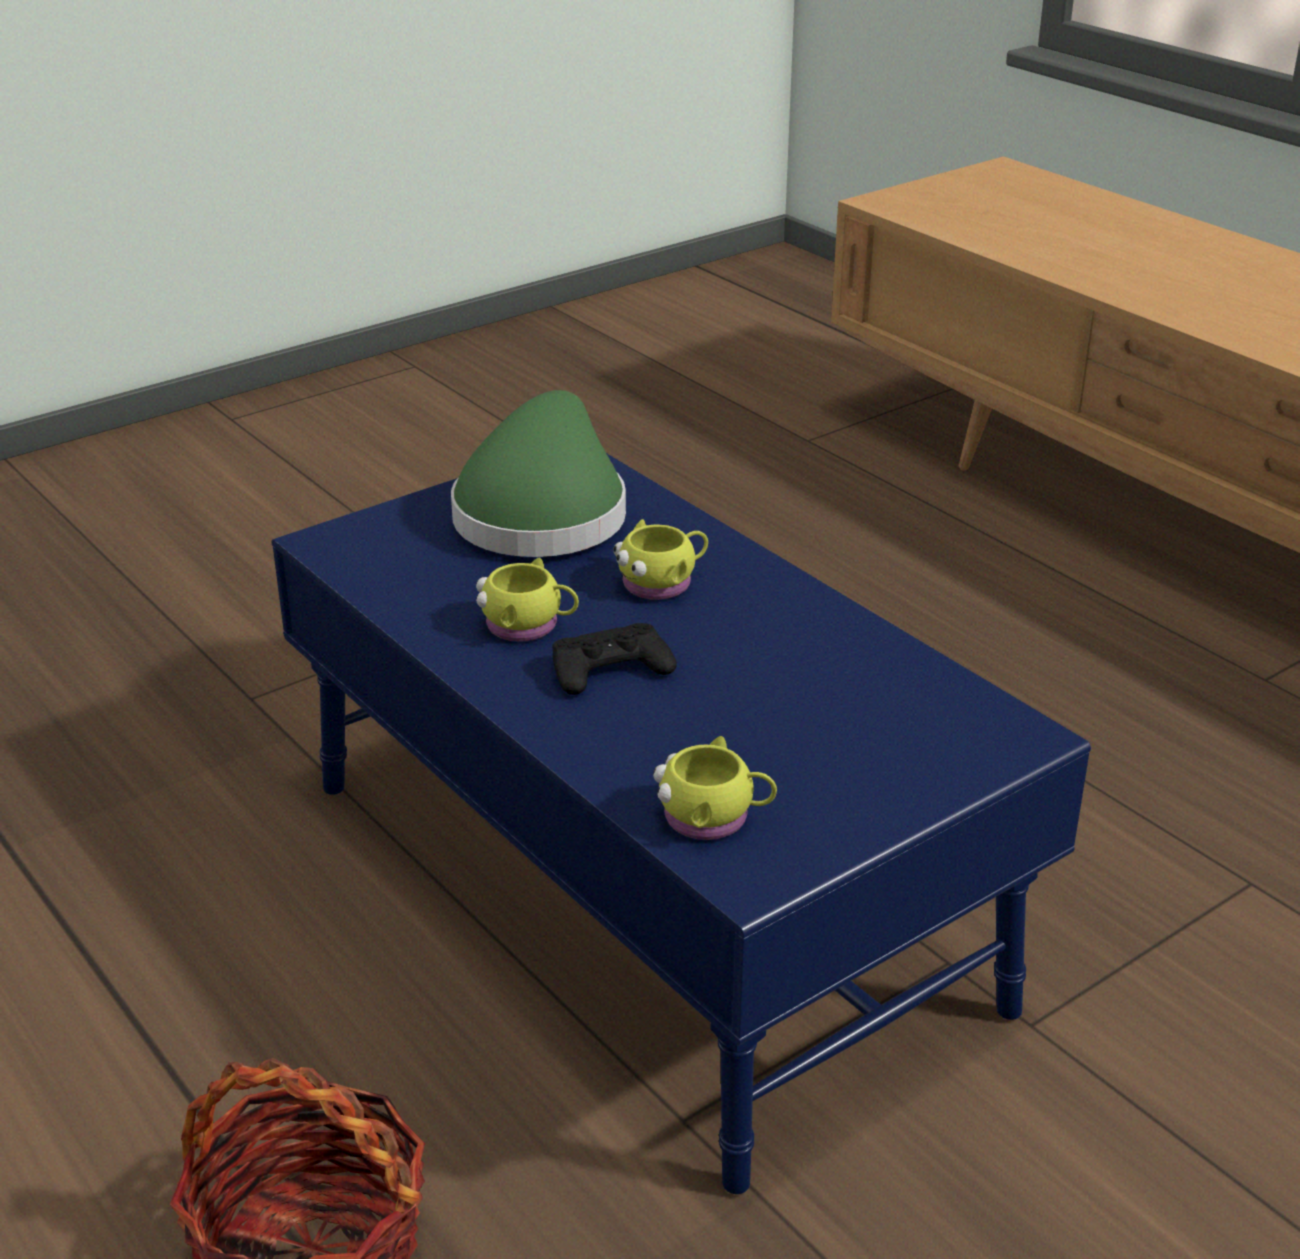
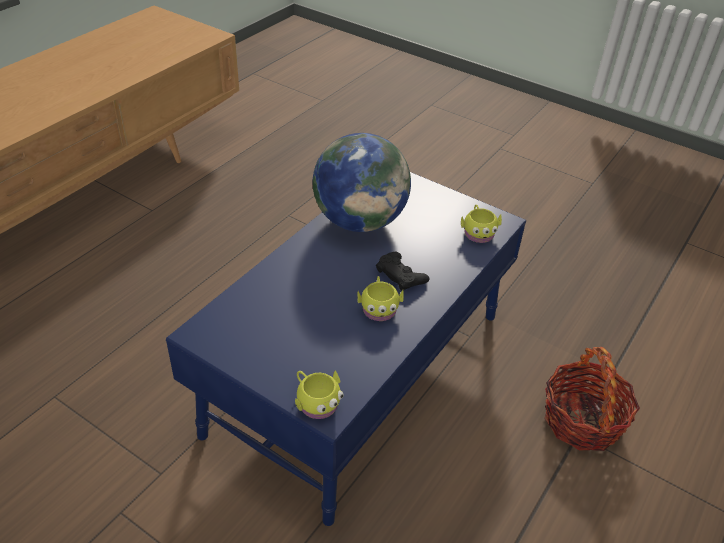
camera: 110 degrees left, 10 degrees up
green hat [451,390,626,557] -> none
yellow mug [613,519,708,600] -> yellow mug moved to [295,371,343,419]
none -> globe [313,133,411,232]

